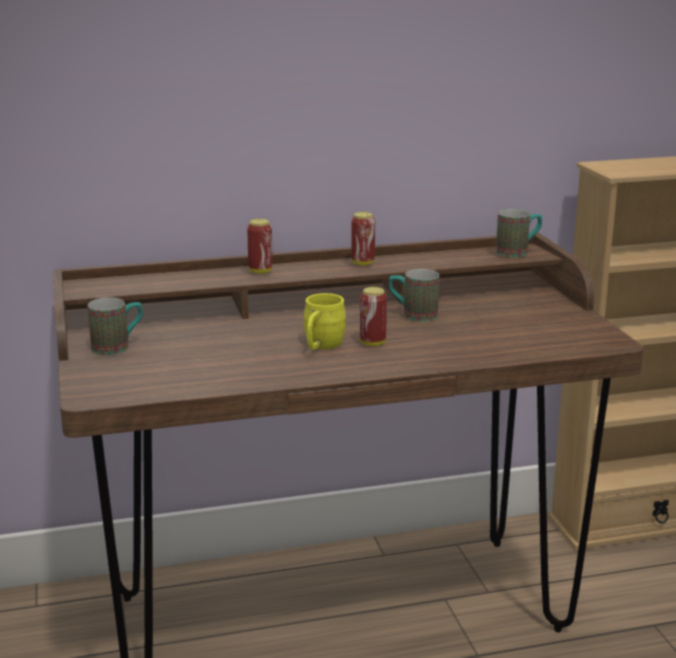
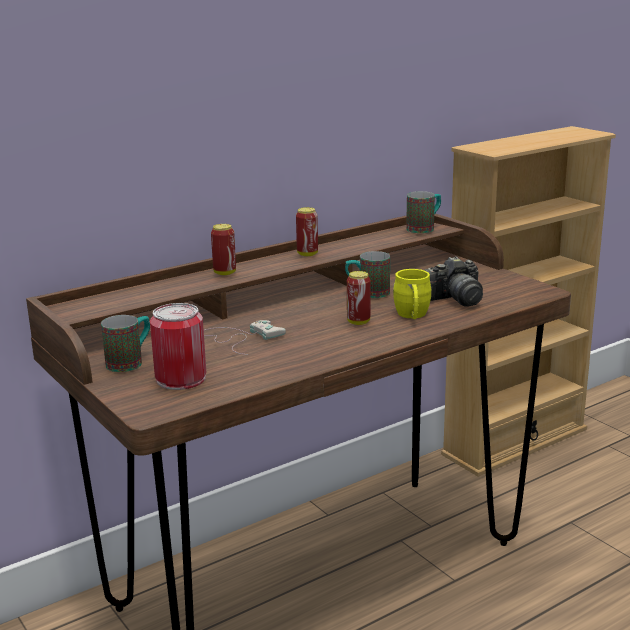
camera: 20 degrees left, 0 degrees up
yellow mug [304,293,347,350] -> yellow mug moved to [393,269,431,319]
none -> can [150,303,206,390]
none -> white game controller [204,320,286,355]
none -> camera [424,256,483,307]

